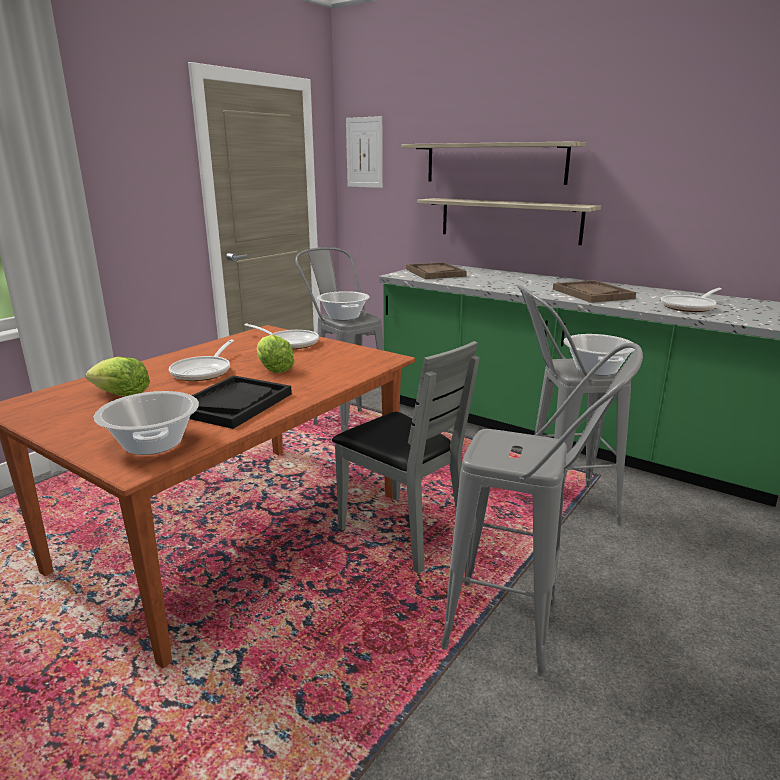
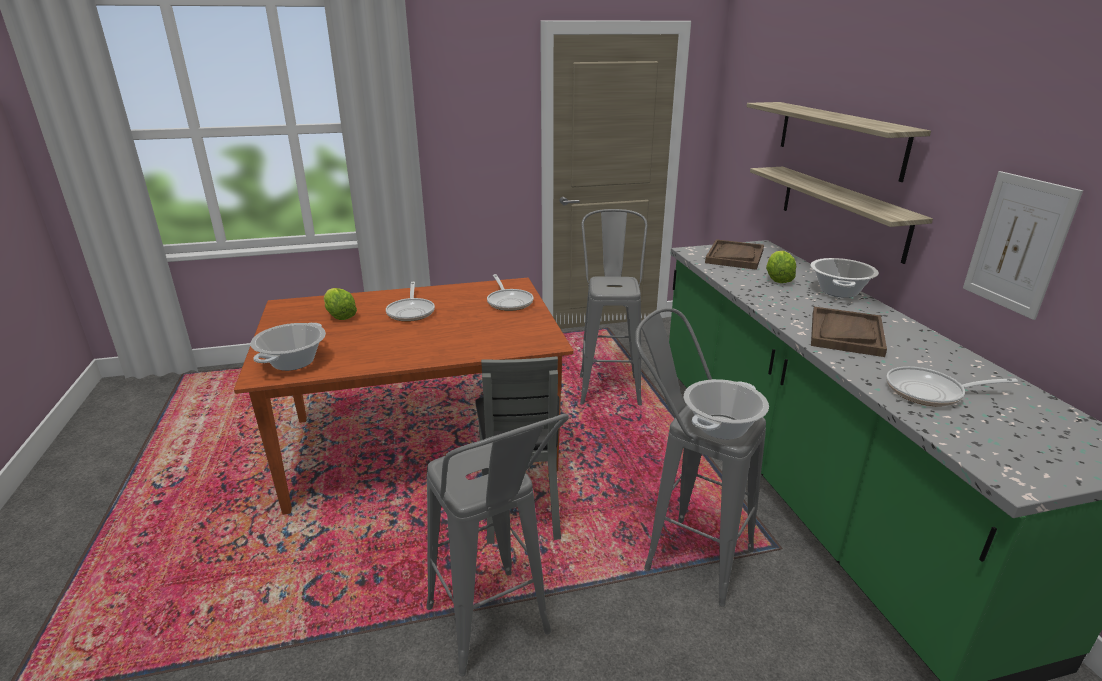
camera: 40 degrees right, 5 degrees up
frying pan [169,339,234,381] -> frying pan turned 60 degrees counterclockwise [386,282,435,322]
black tray [189,375,292,429] -> none
lettuce [257,335,295,373] -> lettuce moved to [766,251,796,283]
cooking pot [317,291,370,320] -> cooking pot moved to [810,258,879,298]
picture [346,116,383,188] -> picture moved to [963,171,1083,320]

